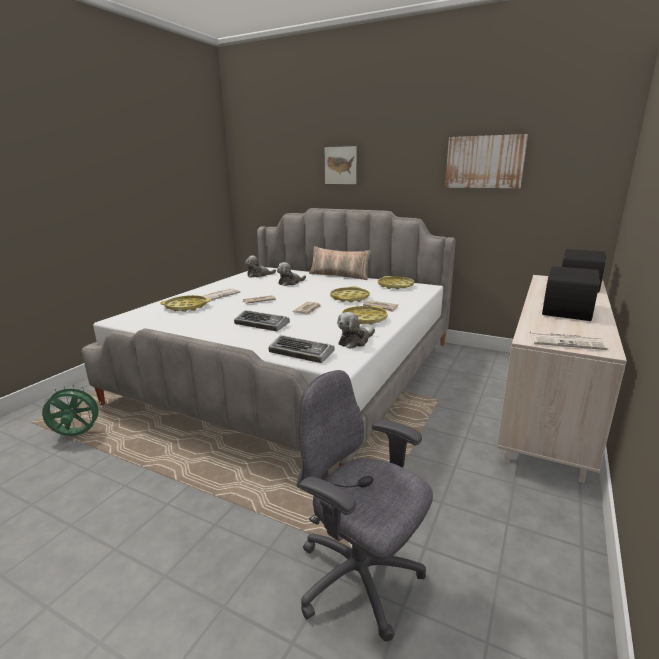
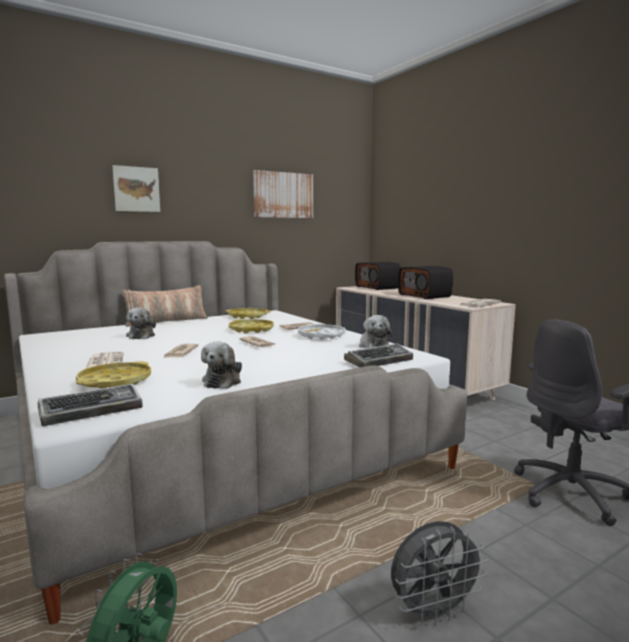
camera: 60 degrees left, 10 degrees down
keyboard [234,310,290,331] -> keyboard moved to [37,384,143,426]
plush toy [245,256,276,277] -> plush toy moved to [201,342,242,389]
yellow tray [342,306,388,325] -> white tray [298,324,346,340]
none -> grey fan [391,521,488,625]

